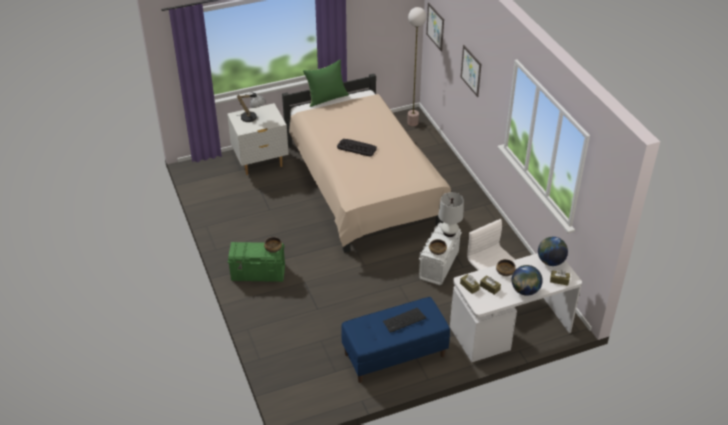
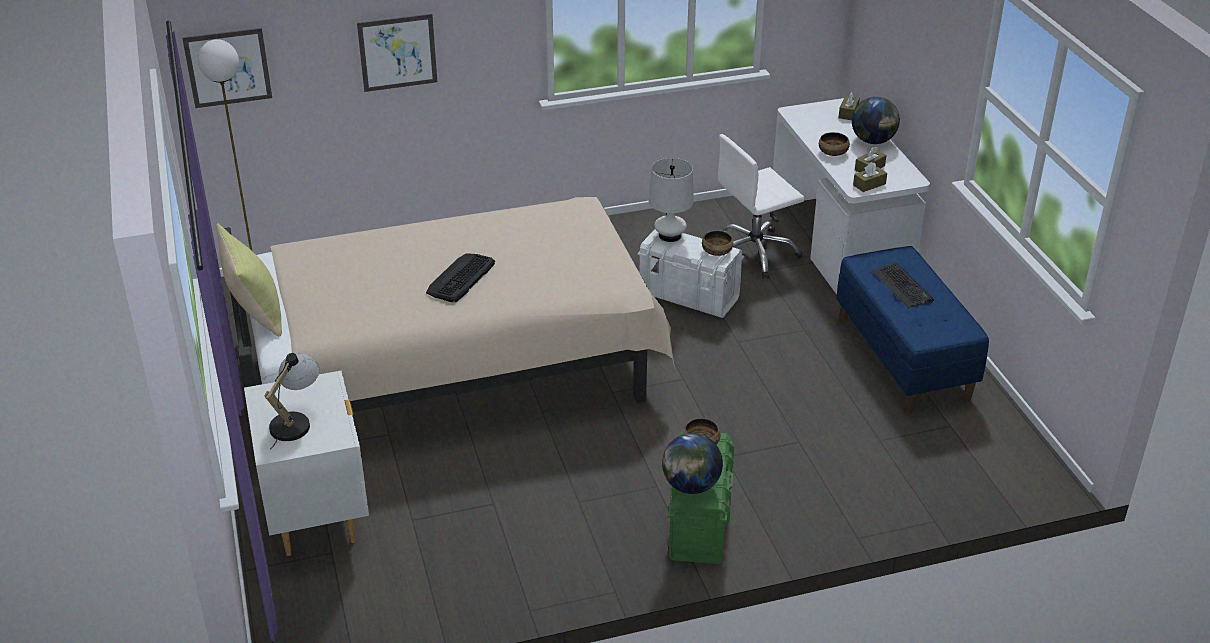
camera: 85 degrees left, 5 degrees down
green pillow [303,59,349,107] -> yellow pillow [216,223,282,336]
globe [538,237,568,266] -> globe moved to [662,433,723,494]

